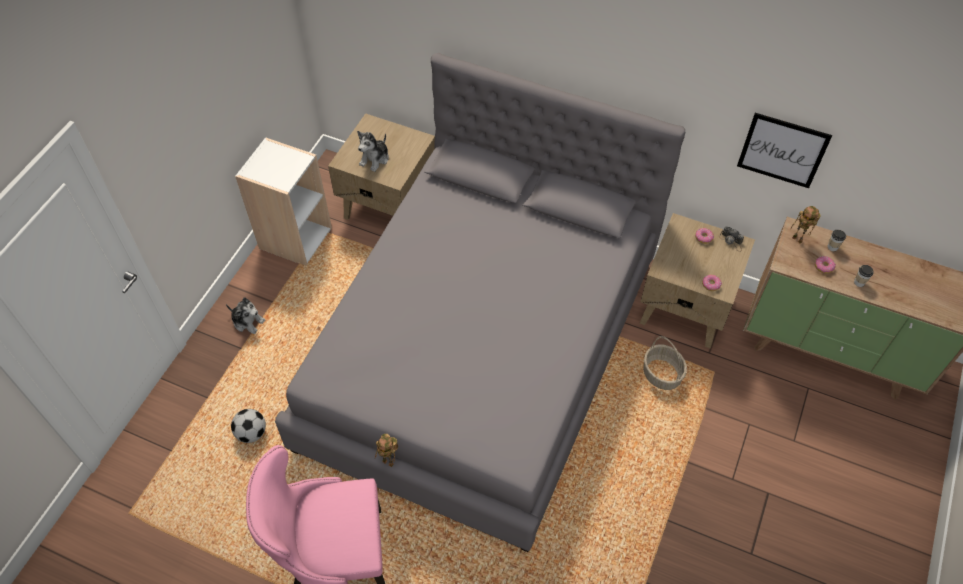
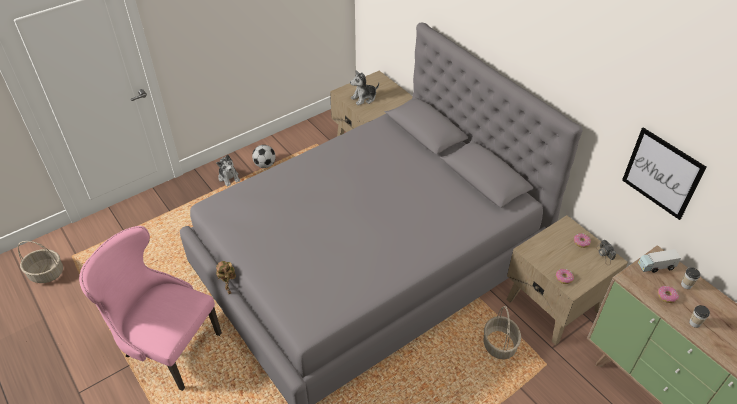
camera: 30 degrees right, 10 degrees down
football [231,409,266,443] -> football moved to [252,145,276,168]
bookcase [235,137,332,266] -> none
toy robot [790,206,821,244] -> toy truck [638,249,681,273]
none -> basket [18,241,63,283]

